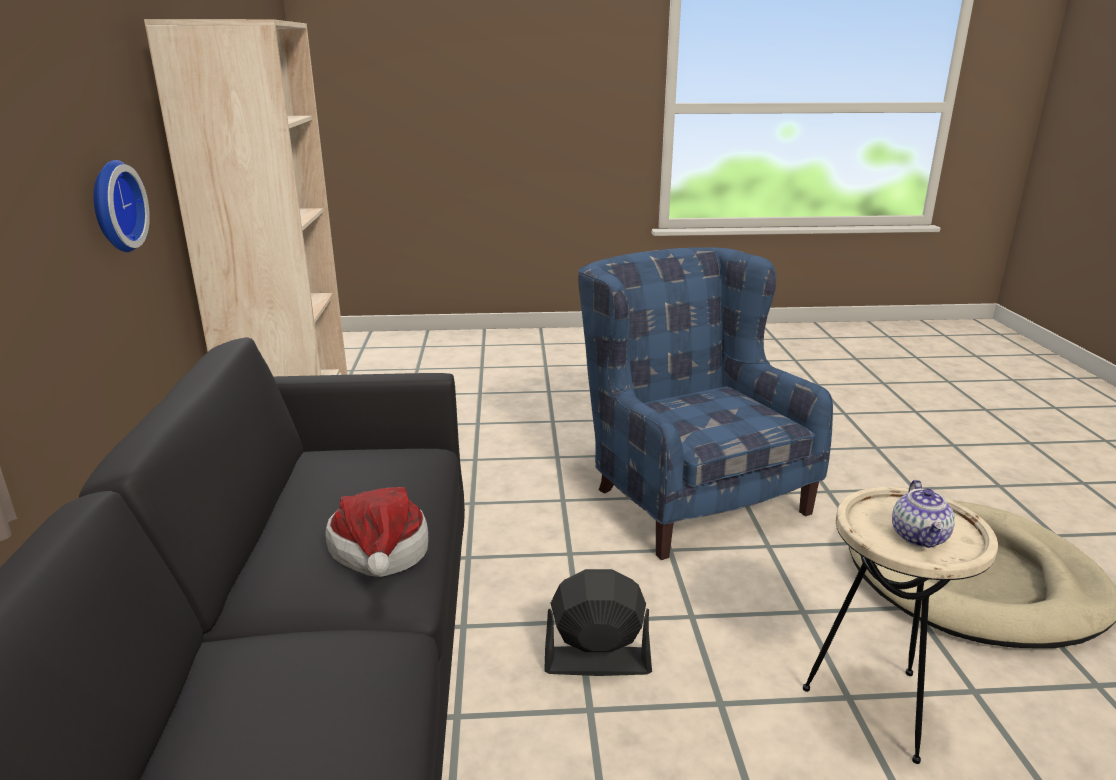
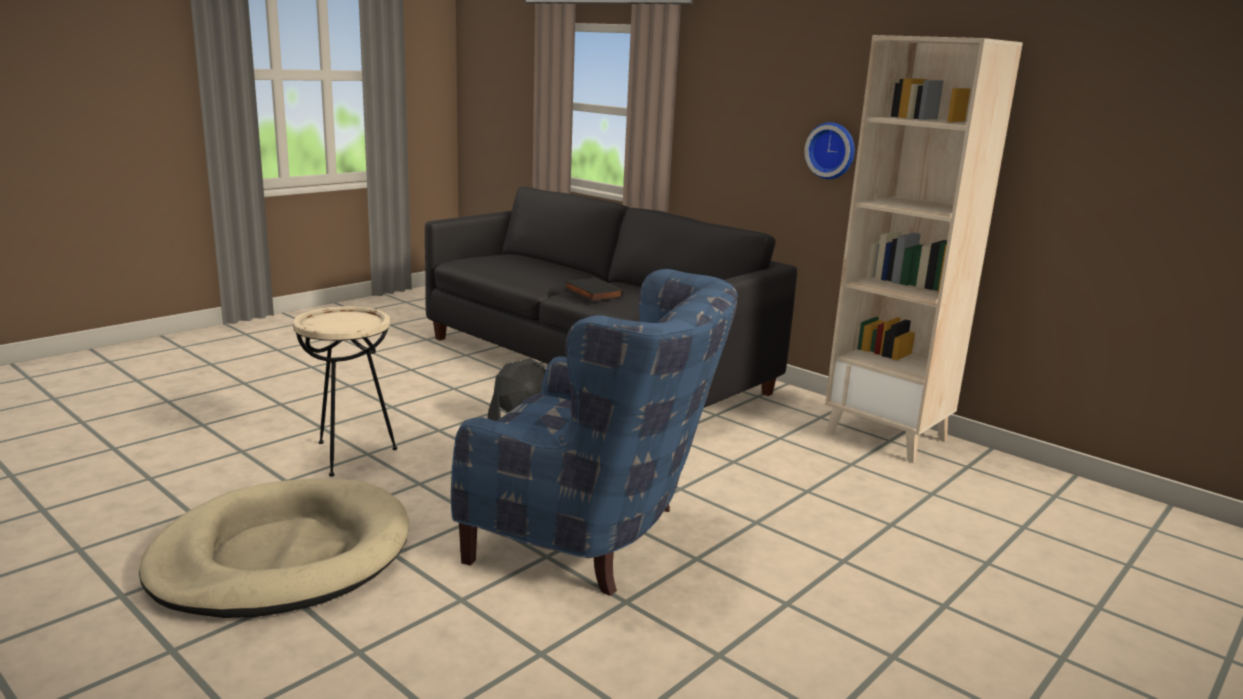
camera: 135 degrees right, 5 degrees down
hat [325,487,429,577] -> black book [565,277,623,302]
teapot [892,480,955,548] -> none

